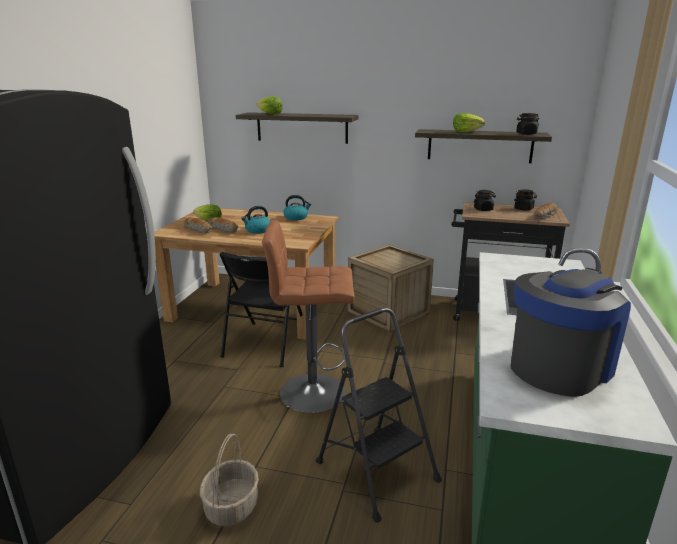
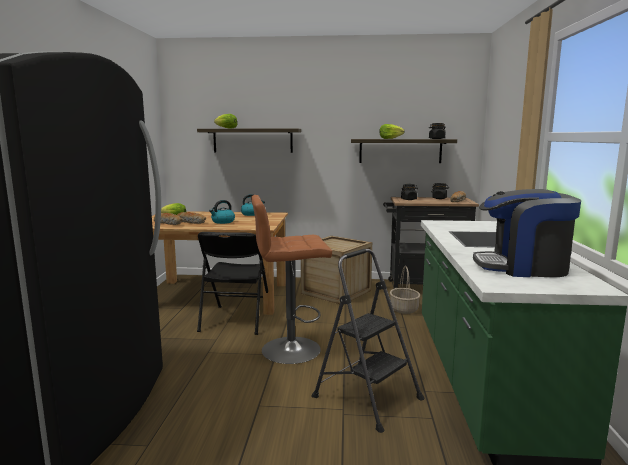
camera: 10 degrees left, 10 degrees down
basket [200,434,259,526] -> basket moved to [390,266,420,314]
coffee machine [511,268,631,397] -> coffee machine turned 120 degrees counterclockwise [473,189,581,277]

